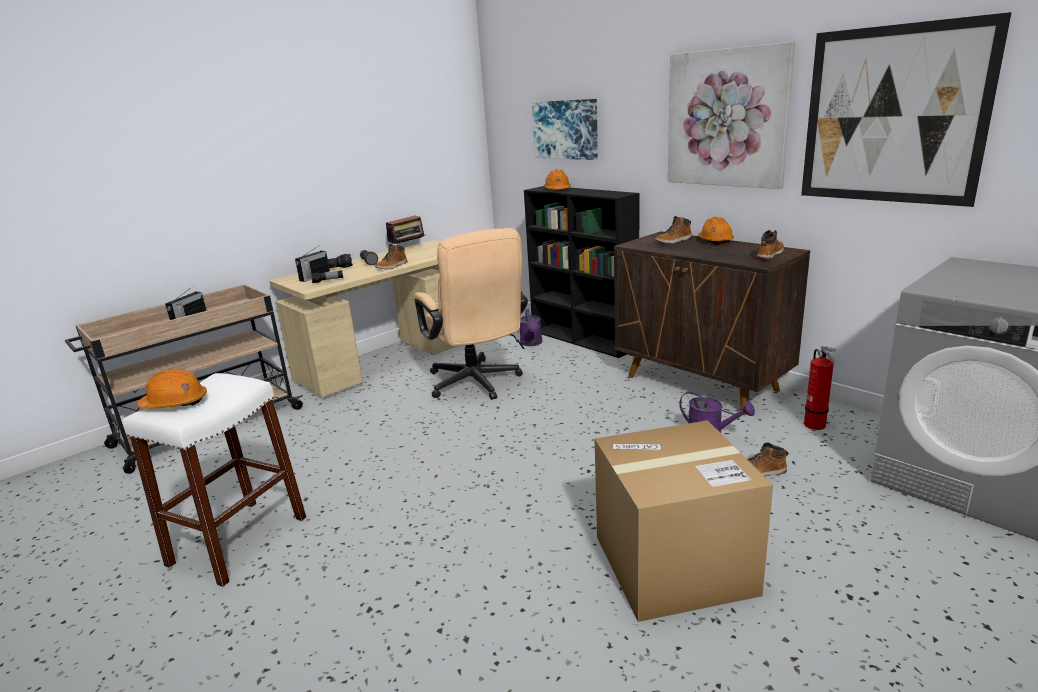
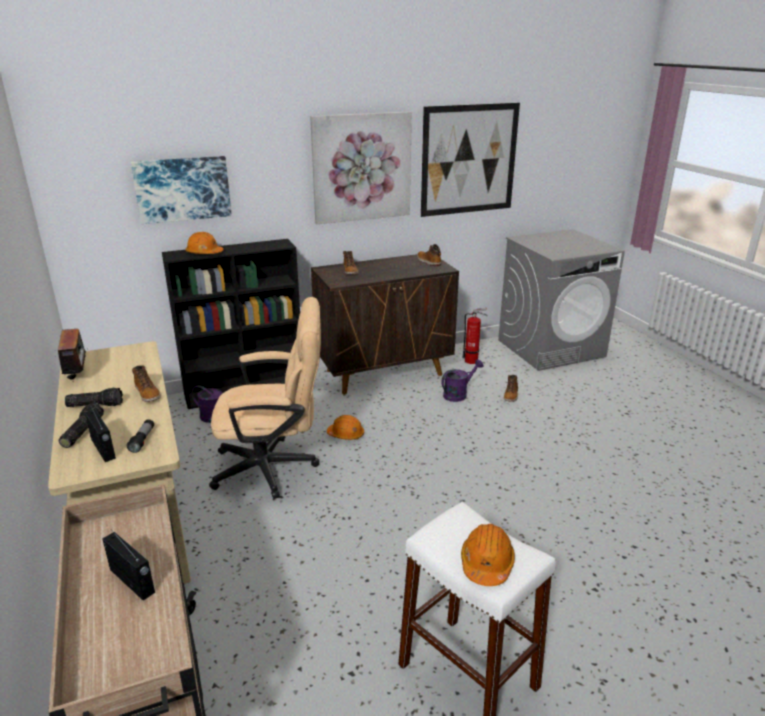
camera: 70 degrees left, 5 degrees up
cardboard box [595,420,773,622] -> none
orange hard hat [698,217,734,245] -> orange hard hat moved to [327,415,364,440]

